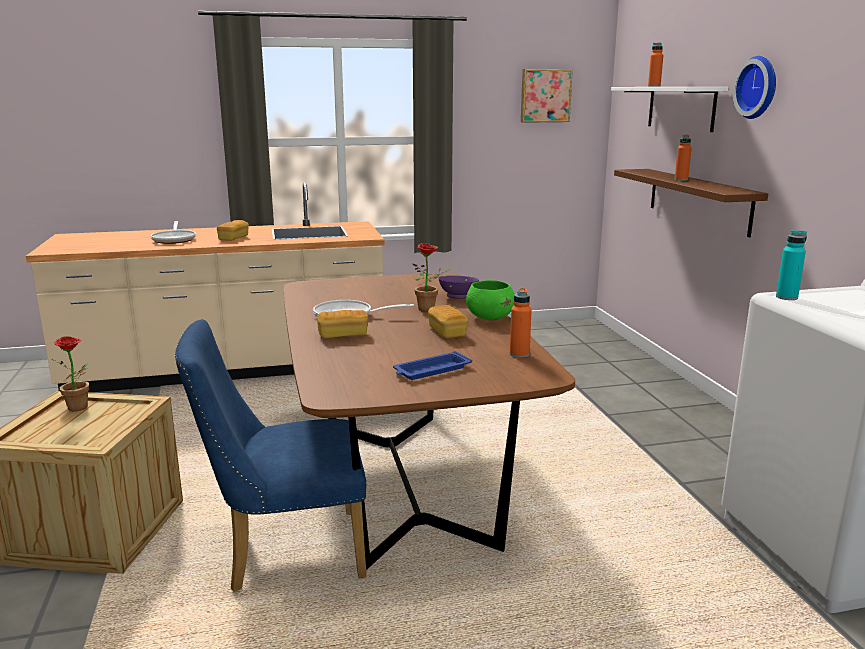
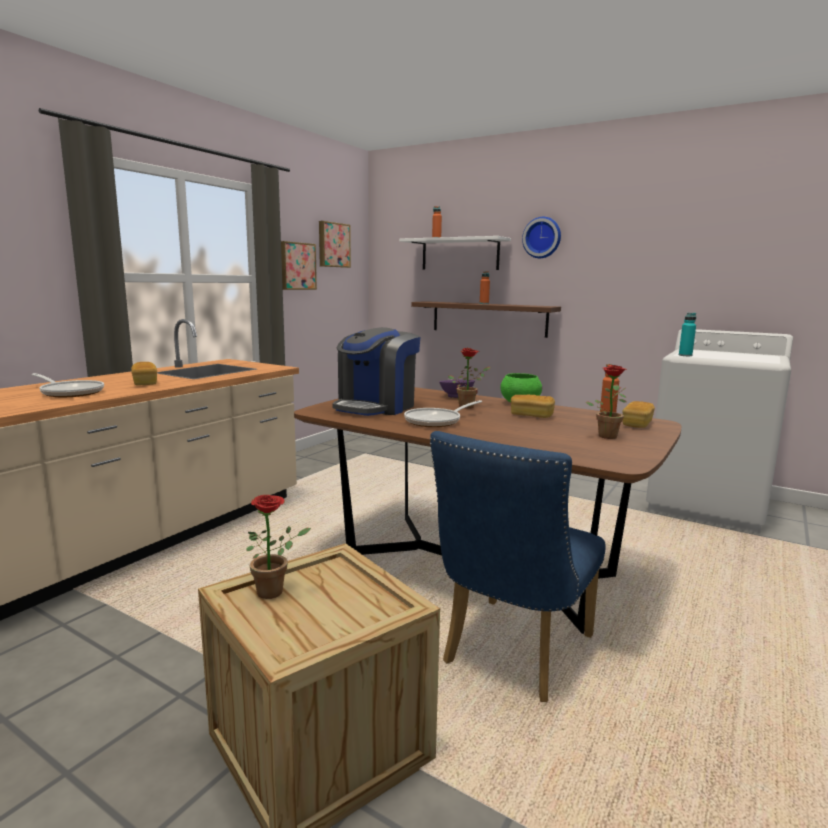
camera: 45 degrees left, 5 degrees down
bread [317,310,368,338] -> bread moved to [622,401,655,428]
blue tray [393,351,472,380] -> potted plant [586,365,627,439]
none -> picture [281,241,317,290]
none -> coffee machine [332,327,420,416]

